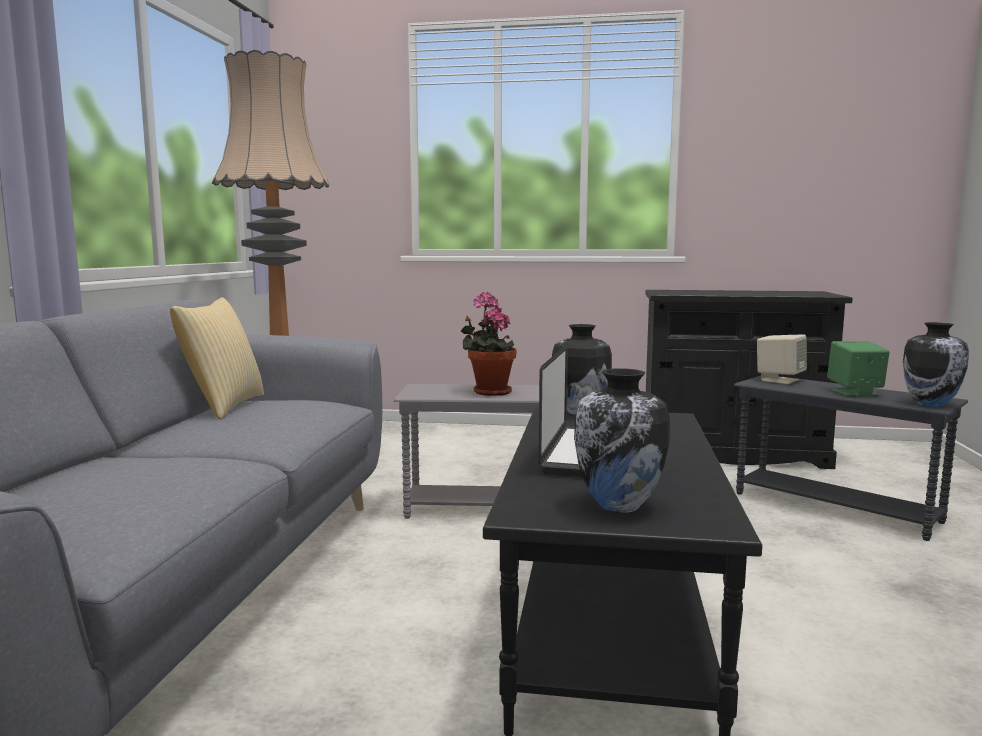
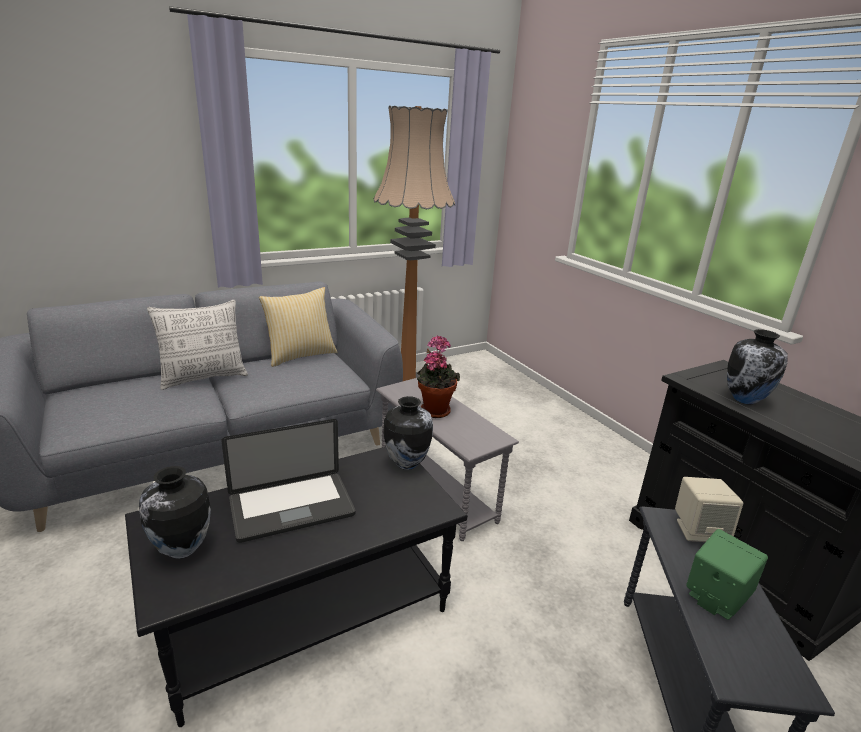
camera: 50 degrees right, 15 degrees up
vase [903,322,969,407] -> vase moved to [727,329,788,405]
none -> pillow [147,300,248,390]

